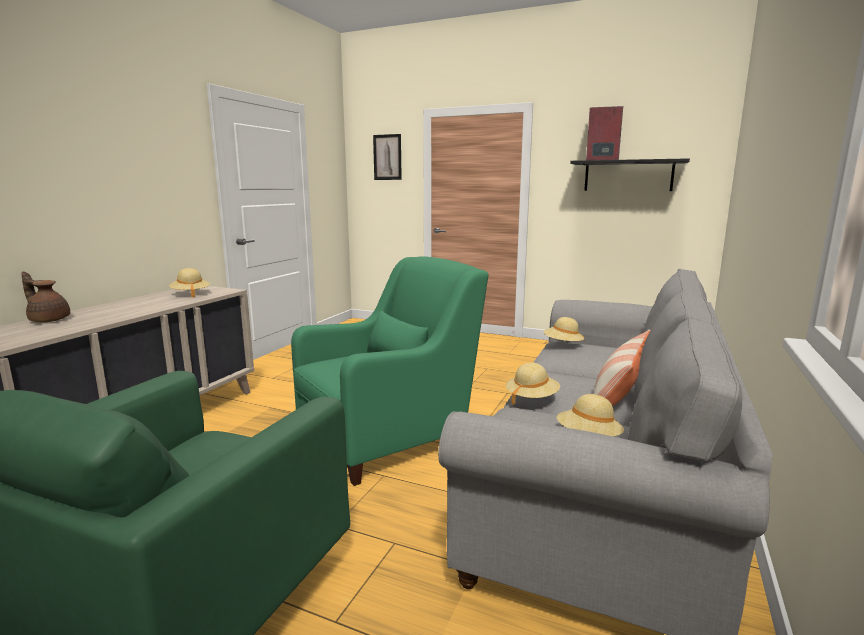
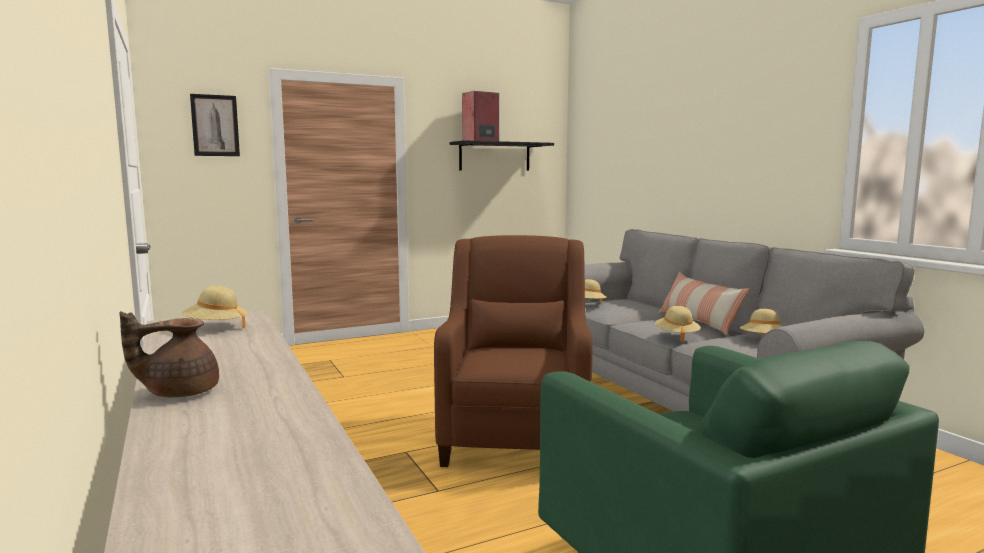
camera: 50 degrees left, 5 degrees down
green armchair [291,256,489,486] -> brown armchair [434,235,593,467]

